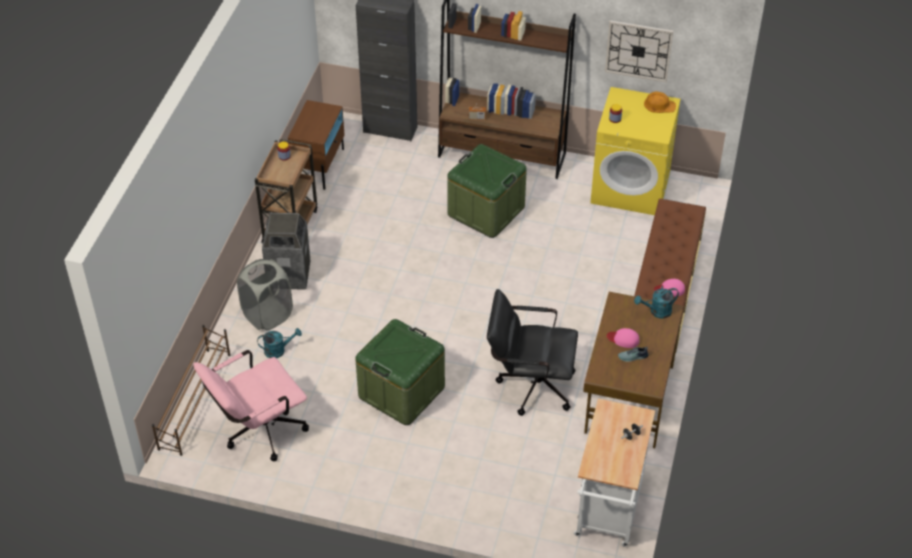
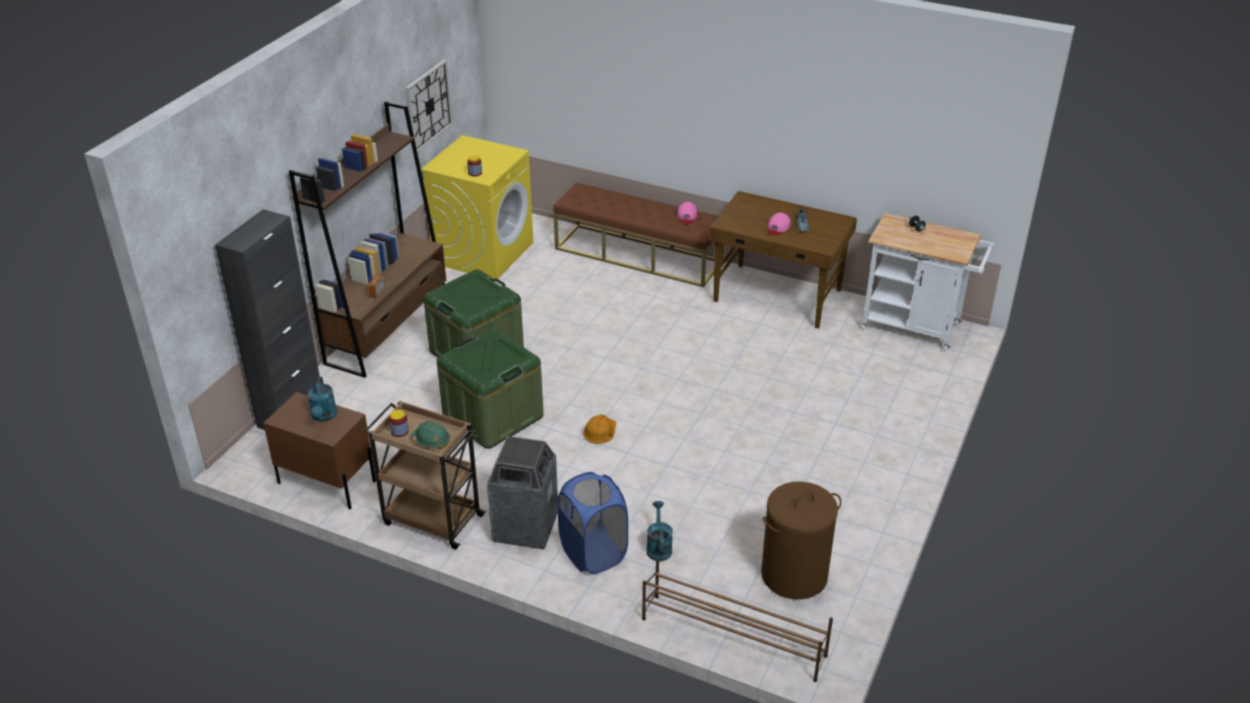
camera: 80 degrees left, 10 degrees down
pink office chair [193,350,309,461] -> brown laundry basket [761,481,842,600]
grey laundry basket [237,259,293,330] -> blue laundry basket [558,472,628,574]
green storage box [355,319,445,425] -> green storage box moved to [437,329,543,448]
black office chair [487,289,578,416] -> none
turquoise watering can [634,288,679,318] -> turquoise watering can moved to [308,377,337,422]
orange hard hat [644,91,676,113] -> orange hard hat moved to [583,415,616,444]
none -> green hard hat [411,421,450,449]

